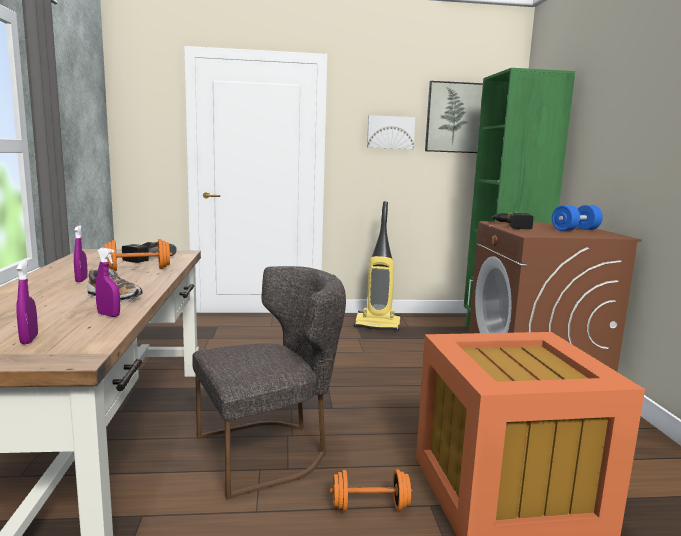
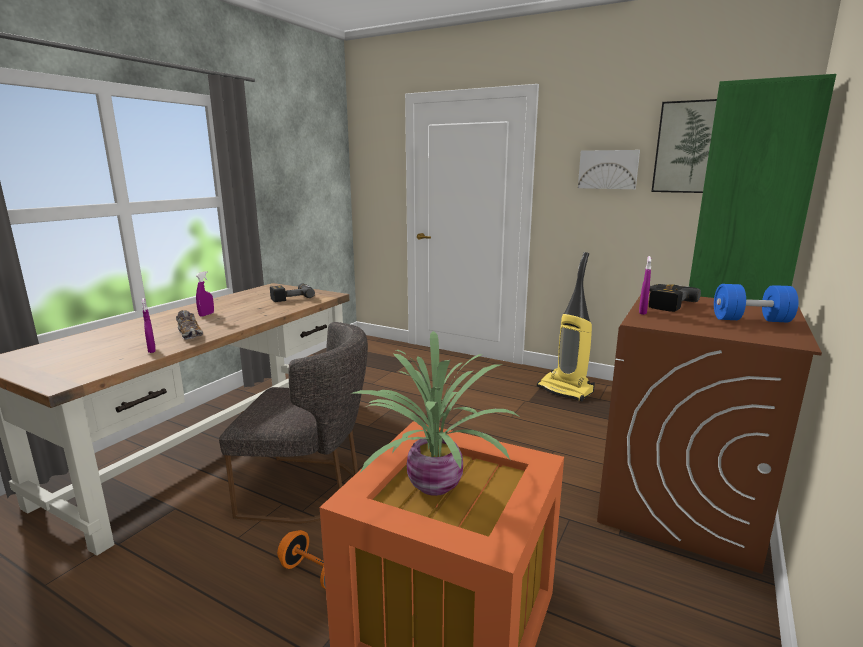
camera: 35 degrees right, 5 degrees up
purple spray bottle [16,260,38,344] -> purple spray bottle moved to [639,256,651,315]
orange dumbbell [104,239,172,271] -> none
none -> potted plant [353,331,521,496]

